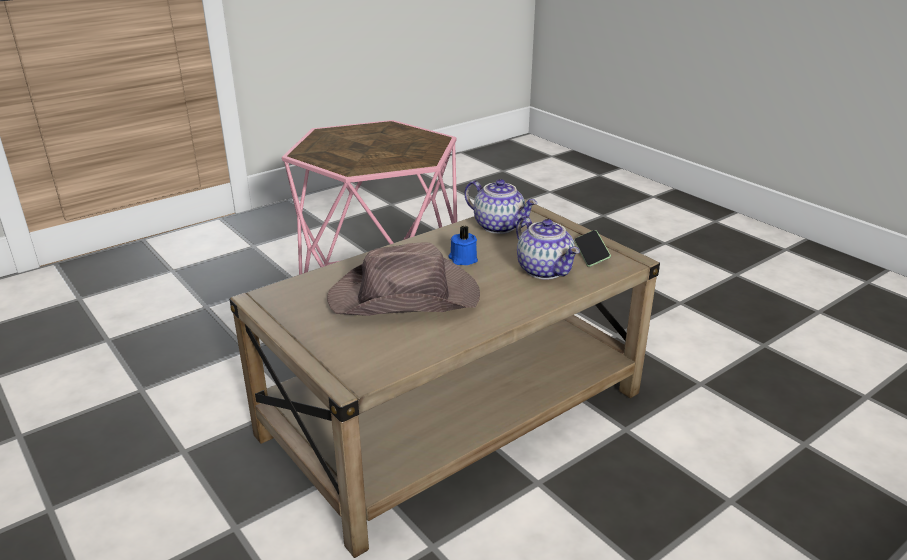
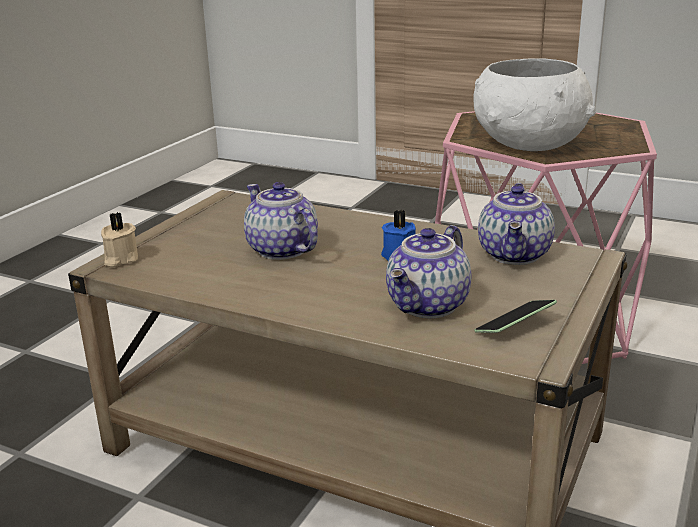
camera: 65 degrees right, 5 degrees down
brown hat [327,242,480,316] -> teapot [244,182,318,260]
none -> beige candle [101,212,138,267]
none -> white bowl [473,59,596,151]

